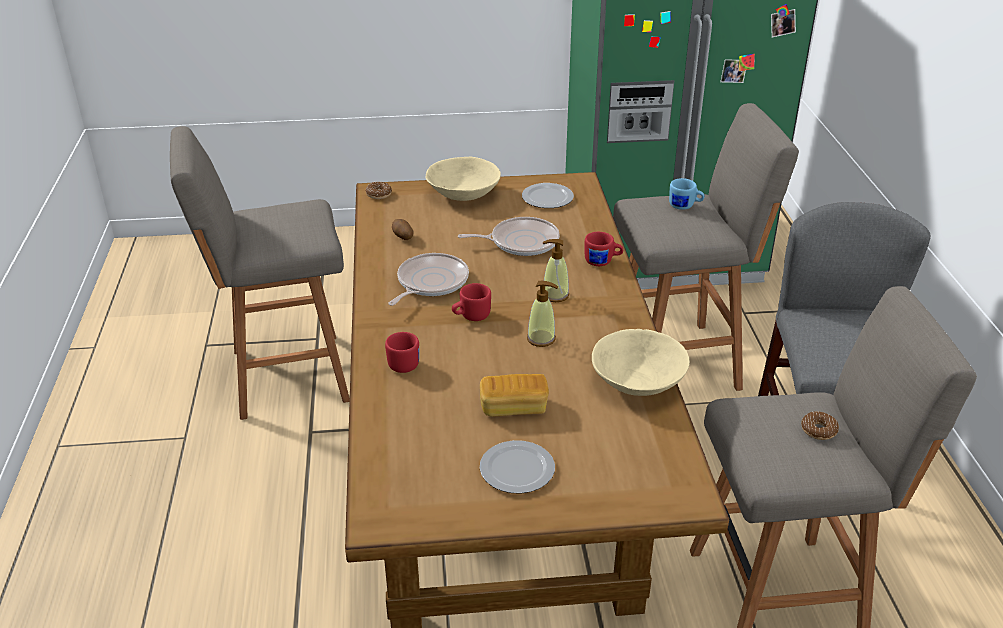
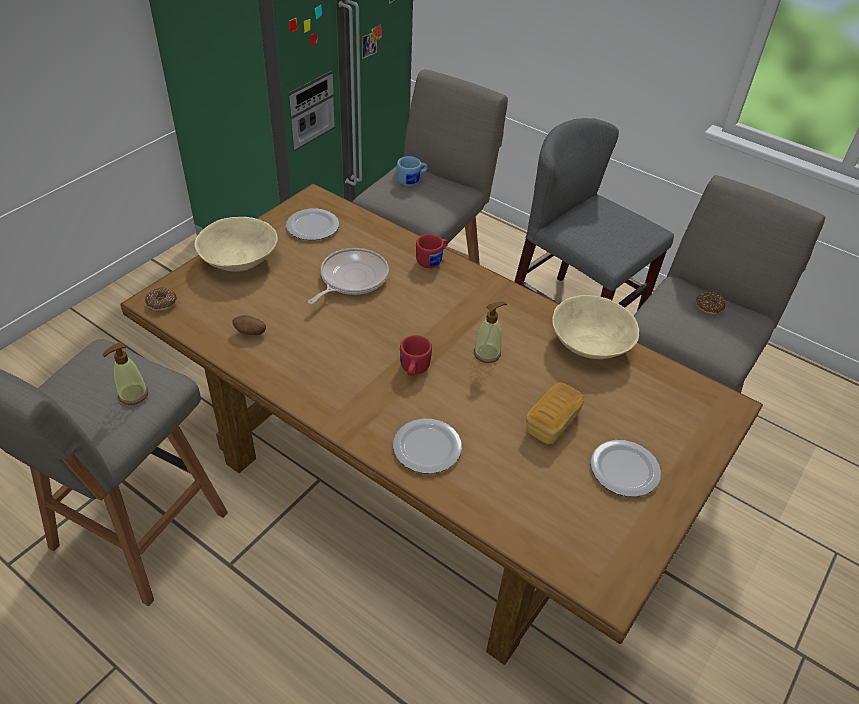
camera: 50 degrees left, 10 degrees up
red mug [385,332,419,373] -> plate [393,419,462,474]
frying pan [388,253,469,306] -> none
soap dispenser [543,239,569,302] -> soap dispenser moved to [102,342,148,405]

